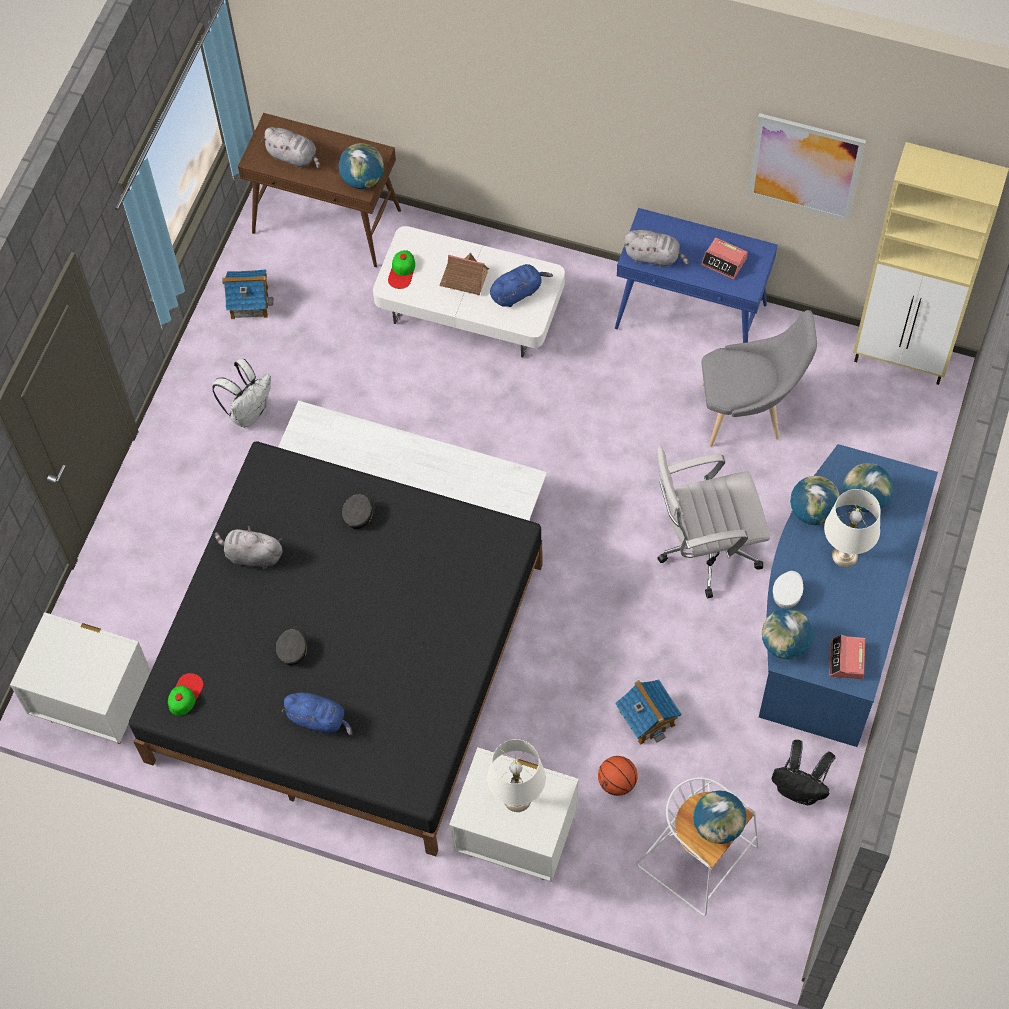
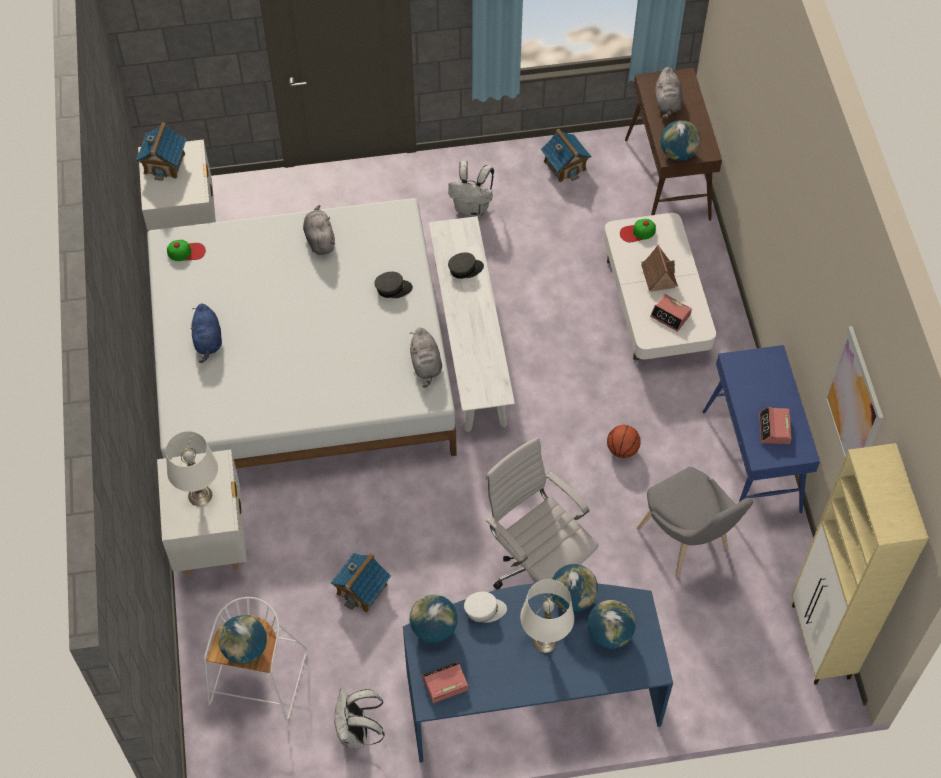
camera: 60 degrees right, 5 degrees down
black bed [129,441,543,856] -> white bed [147,198,457,468]
grey cap [276,627,308,666] -> grey cap moved to [448,252,484,279]
blue plush toy [490,264,553,307] -> alarm clock [650,294,692,332]
basketball [598,756,638,796] -> basketball moved to [607,425,641,458]
grey plush toy [624,230,689,267] -> grey plush toy moved to [409,328,442,388]
black backpack [771,740,836,805] -> white backpack [334,688,385,748]
none -> toy house [136,122,186,181]

